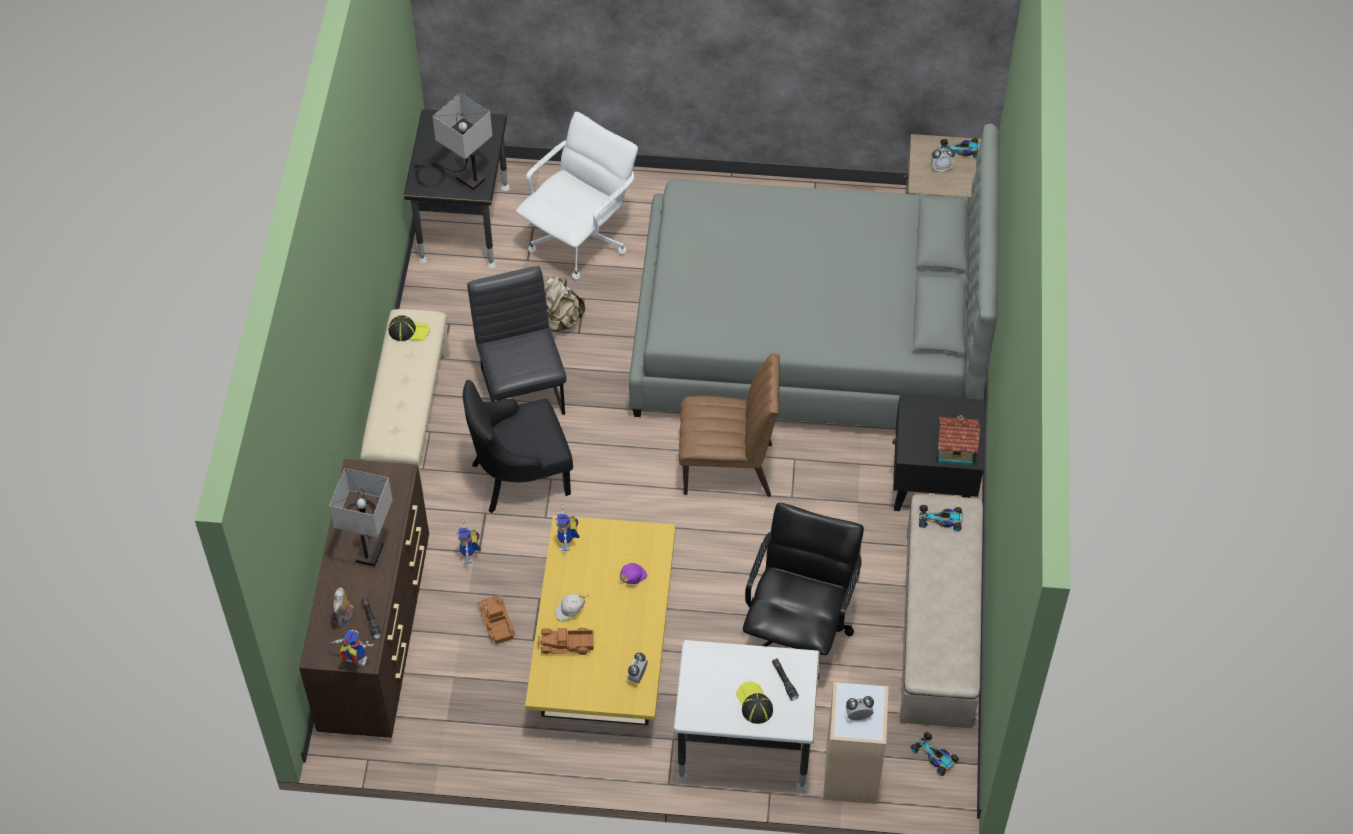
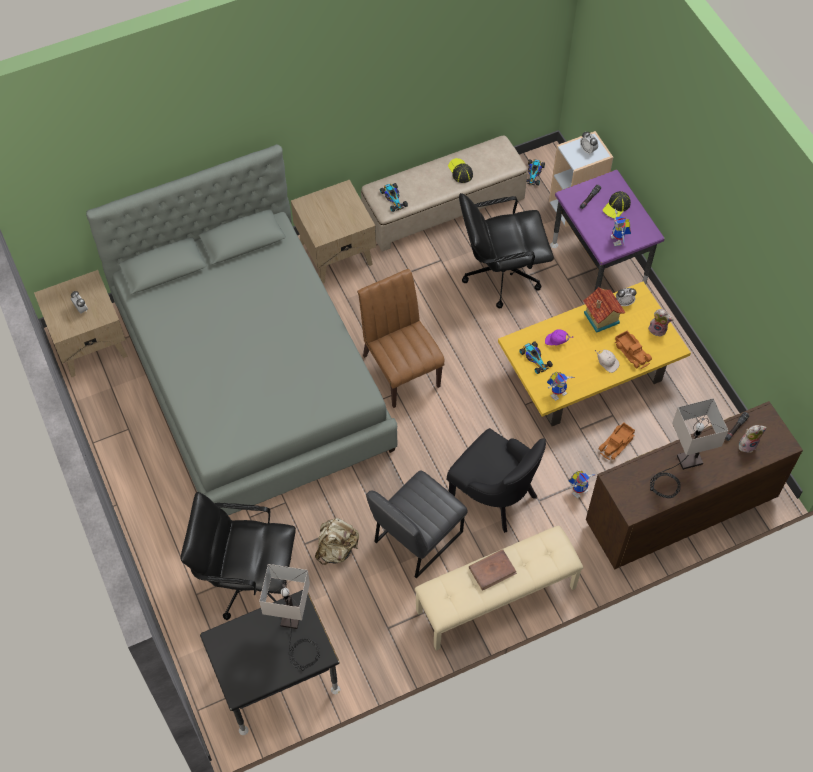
camera: 120 degrees left, 5 degrees up
toy robot [329,630,374,666] -> toy robot moved to [611,209,631,246]
cap [389,315,430,341] -> cap moved to [448,158,473,183]
white office chair [516,112,638,280] -> black office chair [181,492,296,620]
white desk [674,640,820,793] -> purple desk [550,170,665,291]
black nightstand [892,394,984,511] -> beige nightstand [291,180,376,283]
toy house [938,415,980,465] -> toy house moved to [583,287,625,333]
toy car [940,138,980,158] -> toy car moved to [519,341,553,374]
none -> brown book [469,549,517,591]
none -> plush toy [648,309,674,337]

